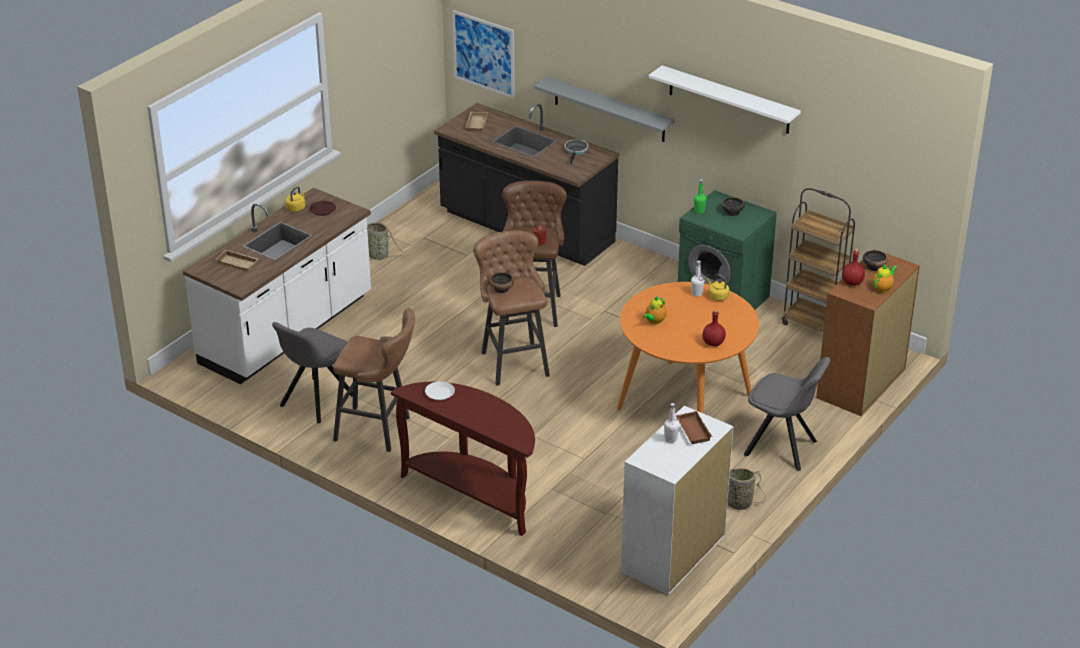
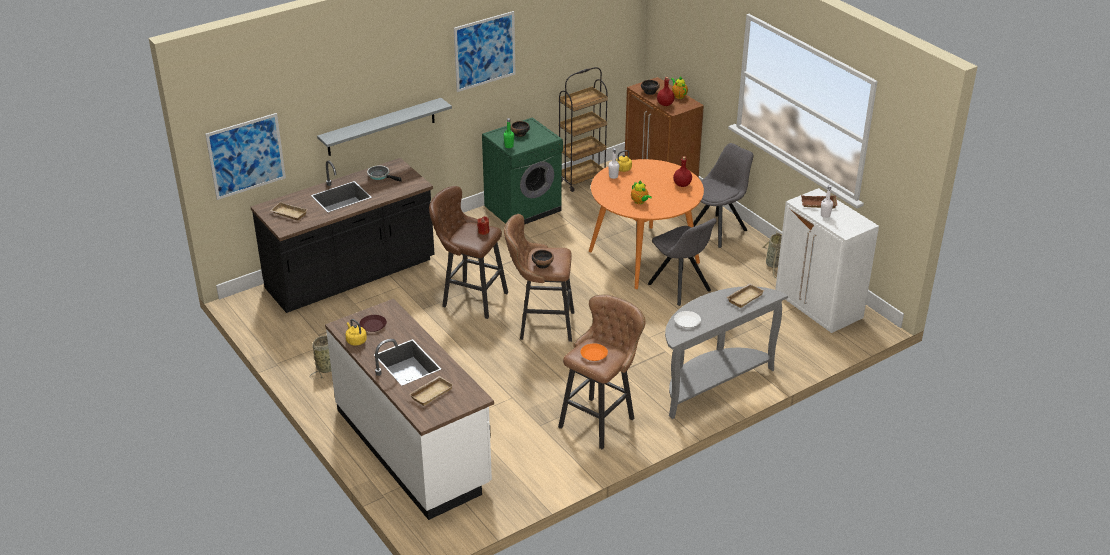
camera: 70 degrees left, 0 degrees up
grey chair [272,322,353,423] -> grey chair moved to [648,218,716,306]
brown console table [391,382,535,536] -> grey console table [665,287,788,419]
white shelf [648,66,801,134] -> picture [454,11,516,92]
none -> orange plate [580,343,608,361]
none -> beige tray [726,283,764,308]

